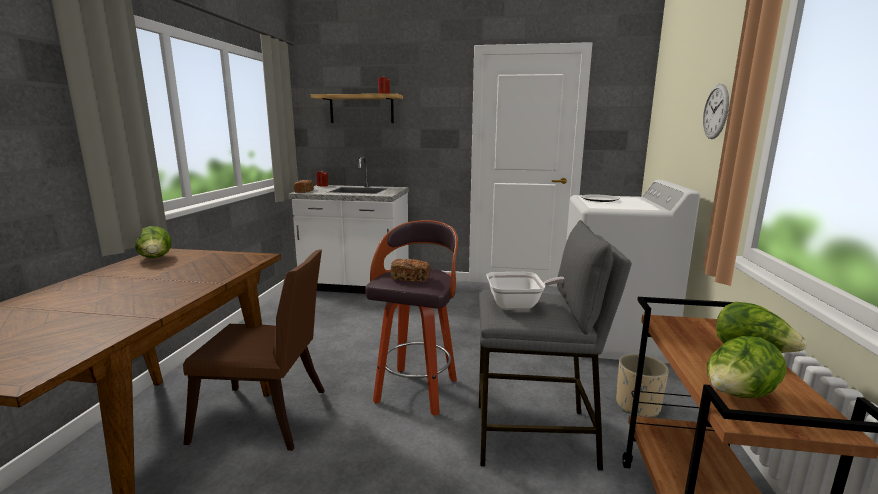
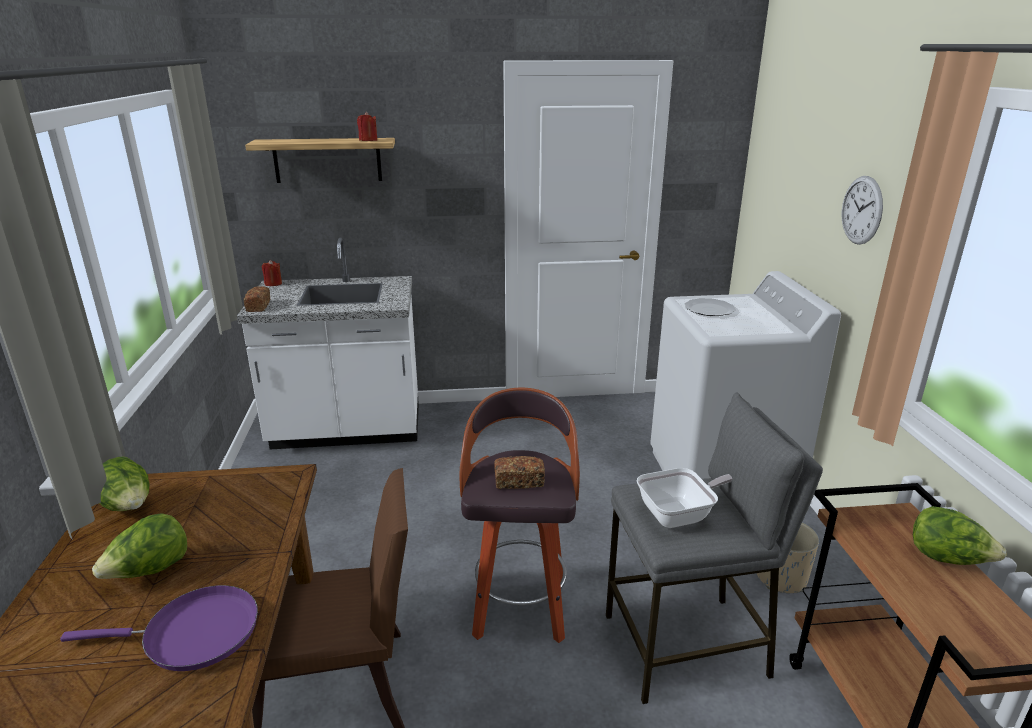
camera: 15 degrees left, 10 degrees up
lettuce [707,336,786,398] -> lettuce moved to [92,513,187,579]
none -> purple frying pan [60,585,258,671]

